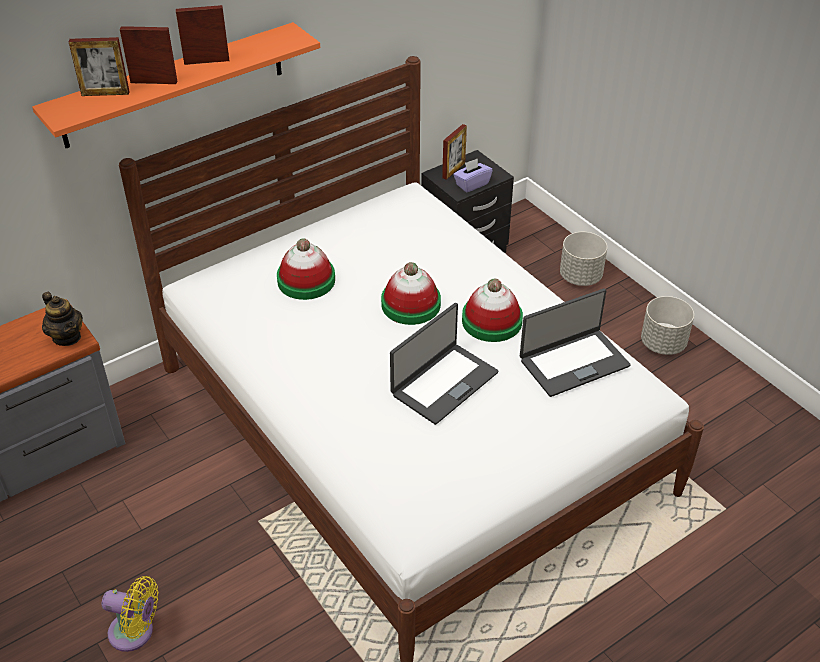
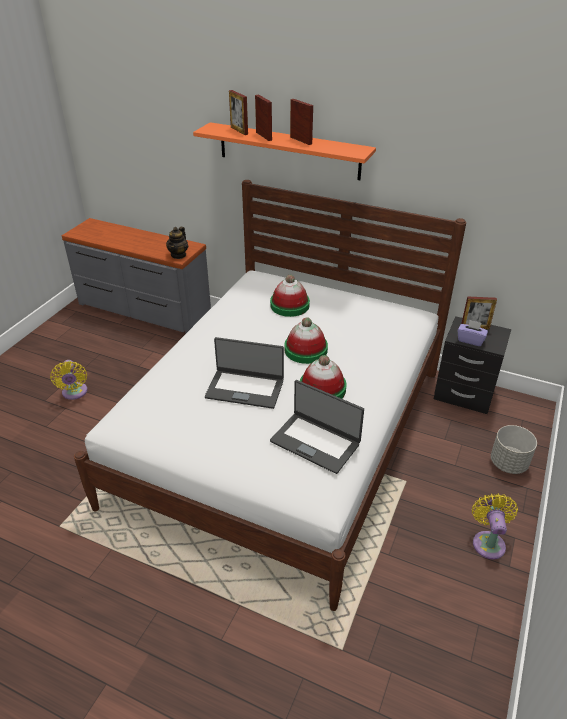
camera: 60 degrees right, 5 degrees down
grey planter [641,296,694,355] -> yellow fan [472,494,518,559]

